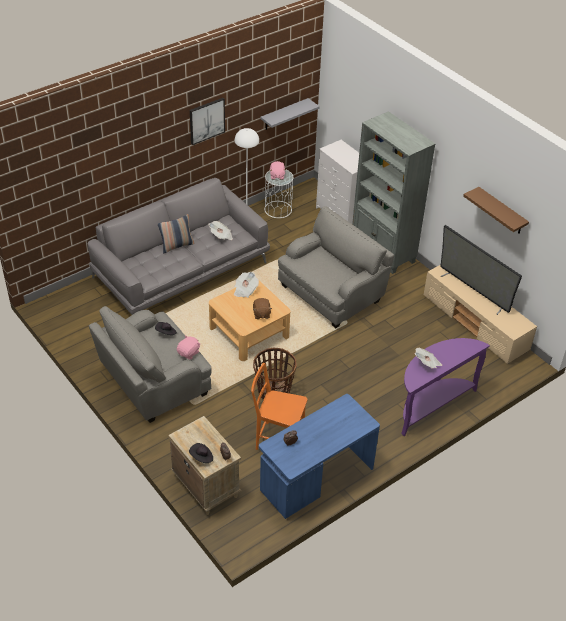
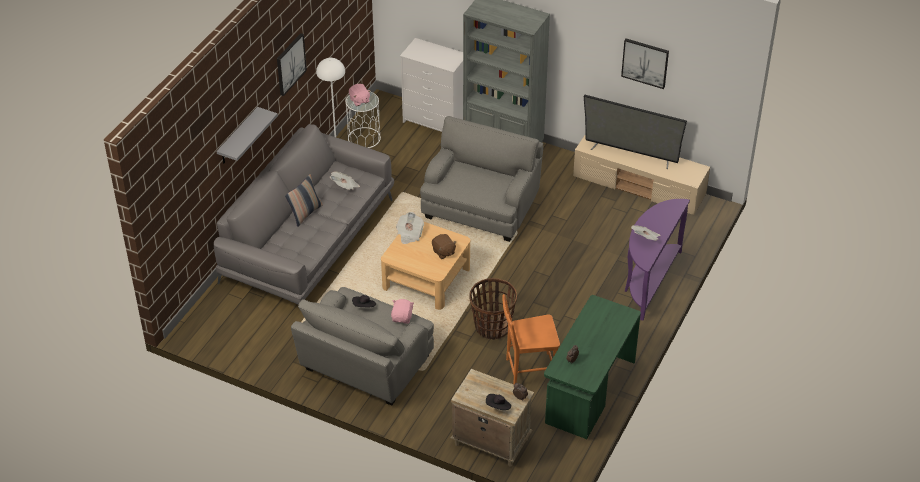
camera: 25 degrees left, 0 degrees up
blue desk [259,394,380,519] -> green desk [544,295,641,439]
grey shelf [261,98,320,130] -> grey shelf moved to [217,107,278,163]
brown shelf [463,187,529,234] -> picture [621,39,669,89]

